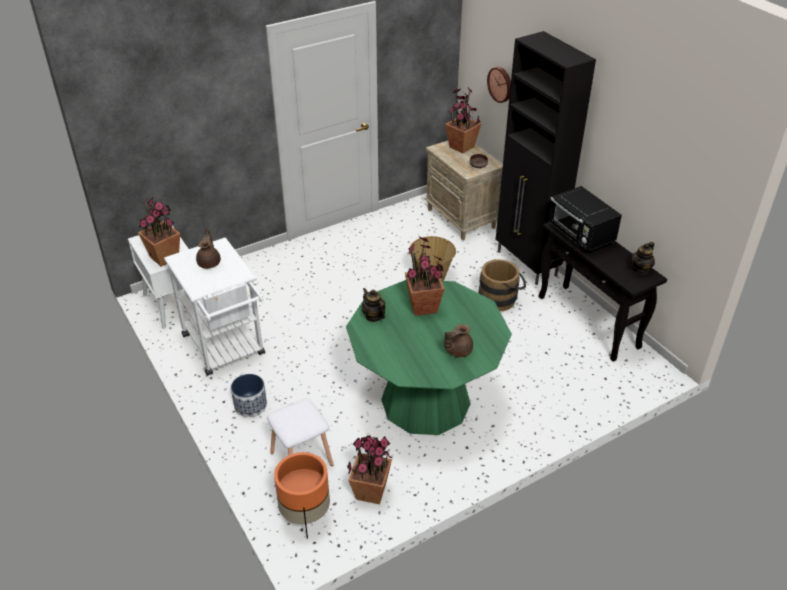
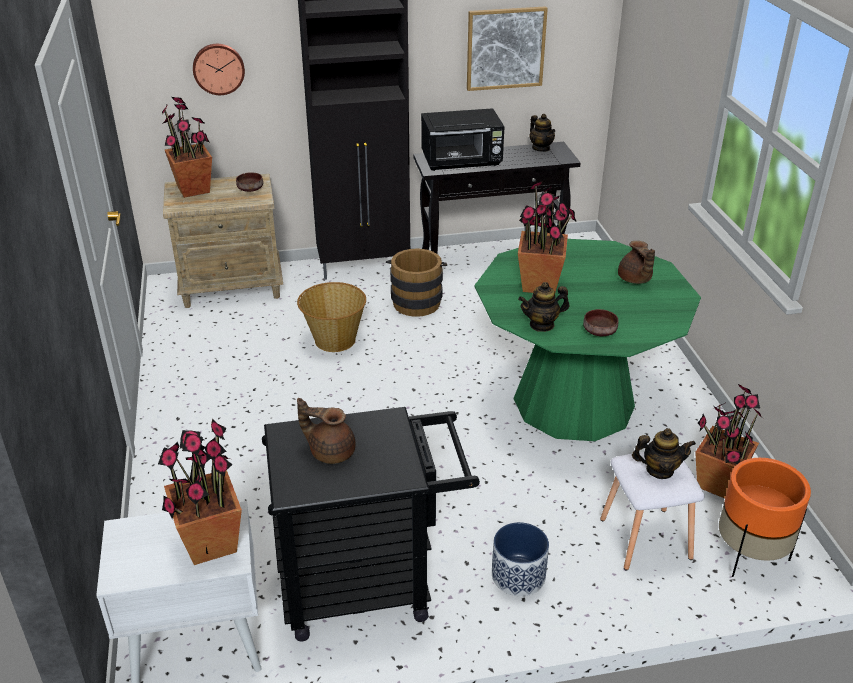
camera: 70 degrees left, 5 degrees down
white cart [164,237,265,376] -> black cart [262,407,480,641]
none -> picture [467,6,548,91]
none -> brown bowl [583,309,618,336]
none -> teapot [632,428,696,479]

